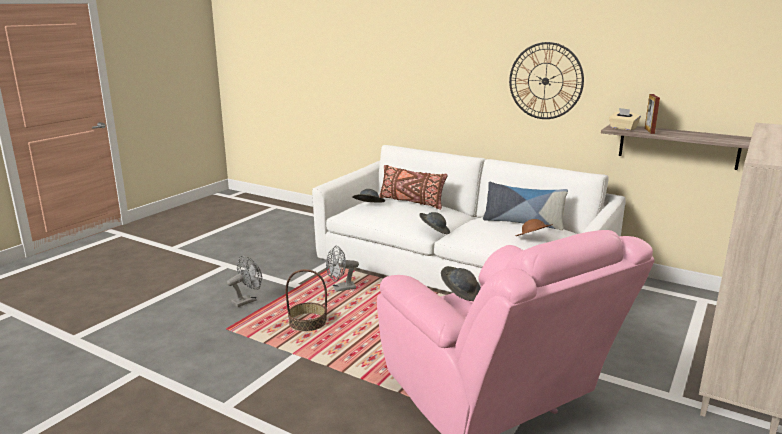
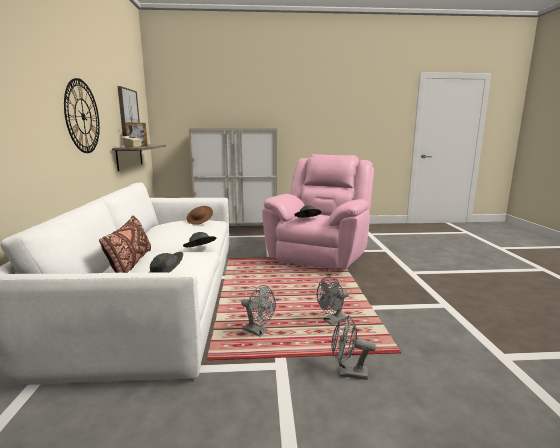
camera: 125 degrees left, 5 degrees down
basket [286,269,327,331] -> grey fan [317,277,349,325]
pillow [483,182,568,230] -> none
none -> picture [118,86,140,136]

